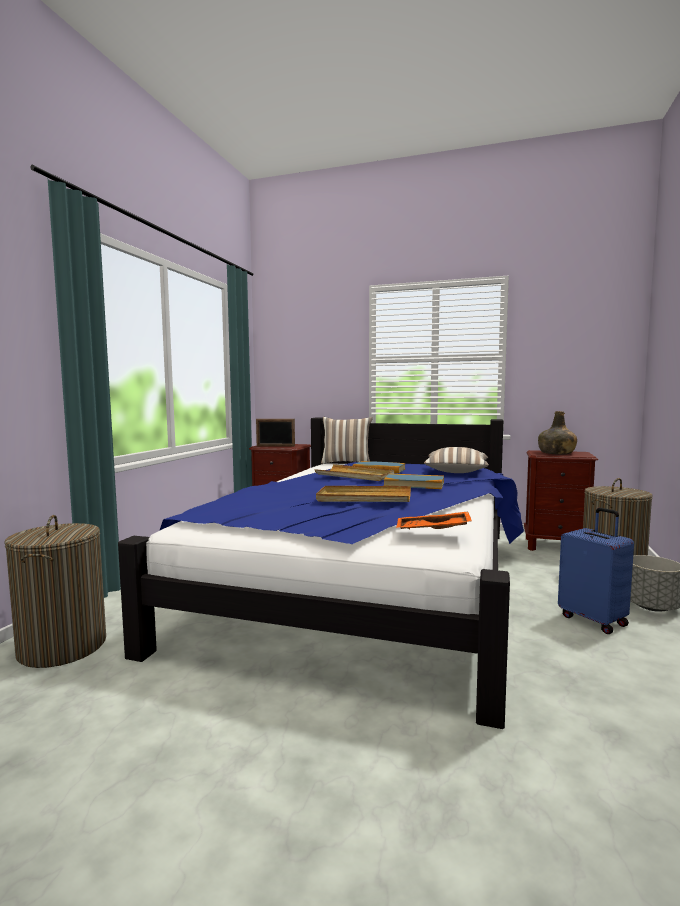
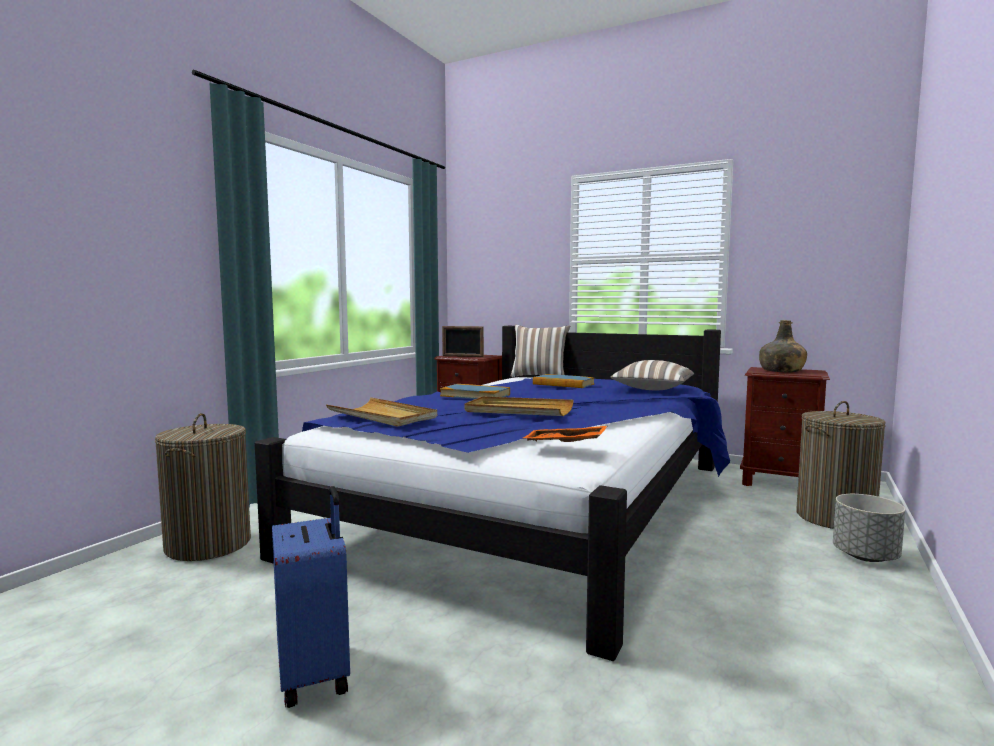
camera: 10 degrees right, 0 degrees up
beige tray [315,464,394,481] -> beige tray moved to [326,397,437,427]
book [384,474,444,489] -> book moved to [440,384,510,399]
blue suitcase [558,508,634,634] -> blue suitcase moved to [272,486,350,708]

